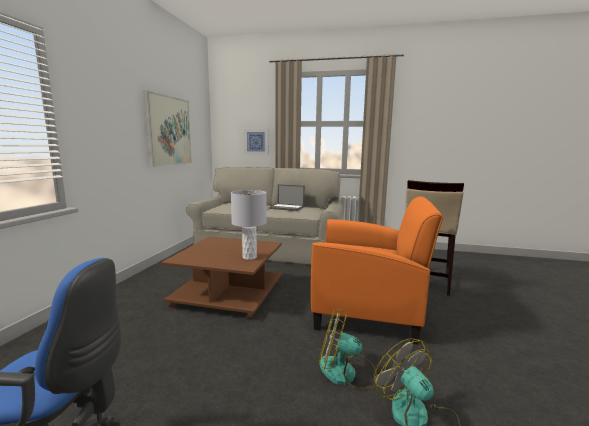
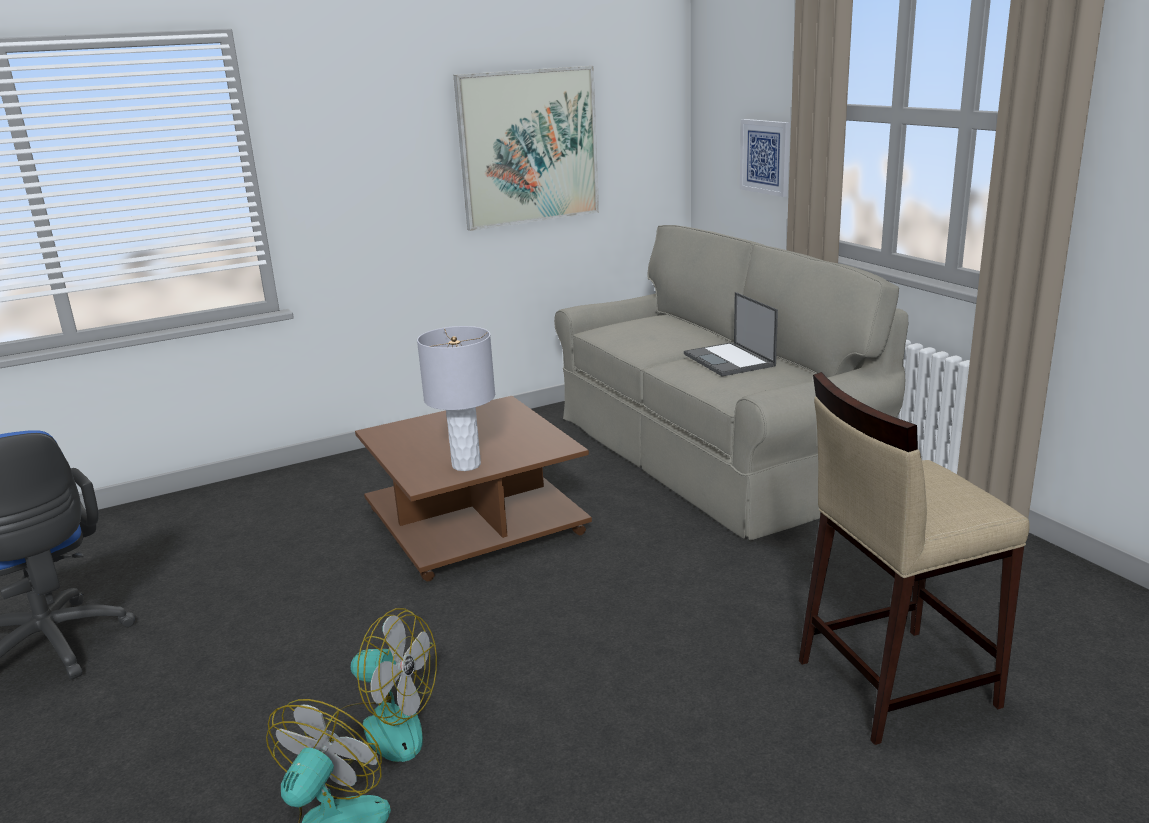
camera: 50 degrees right, 10 degrees up
orange armchair [311,196,443,344] -> none
fan [318,309,377,389] -> fan turned 135 degrees clockwise [319,608,437,765]

